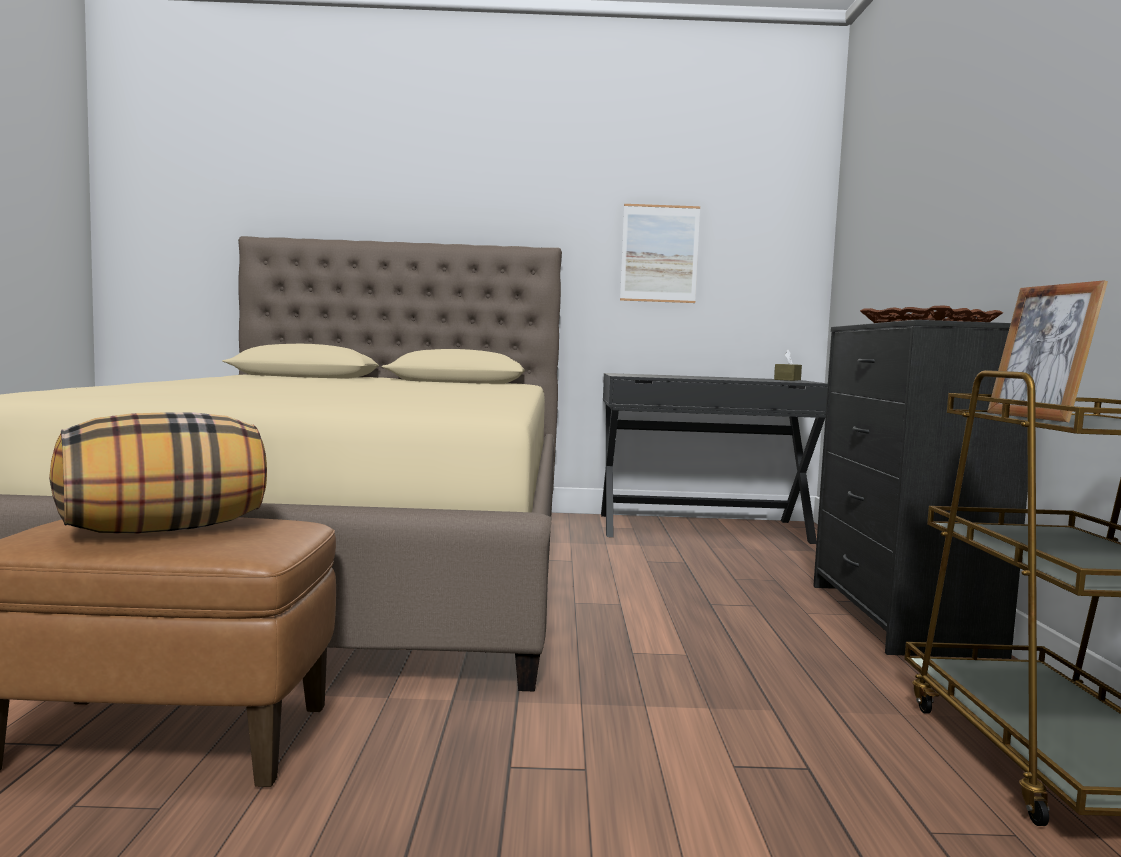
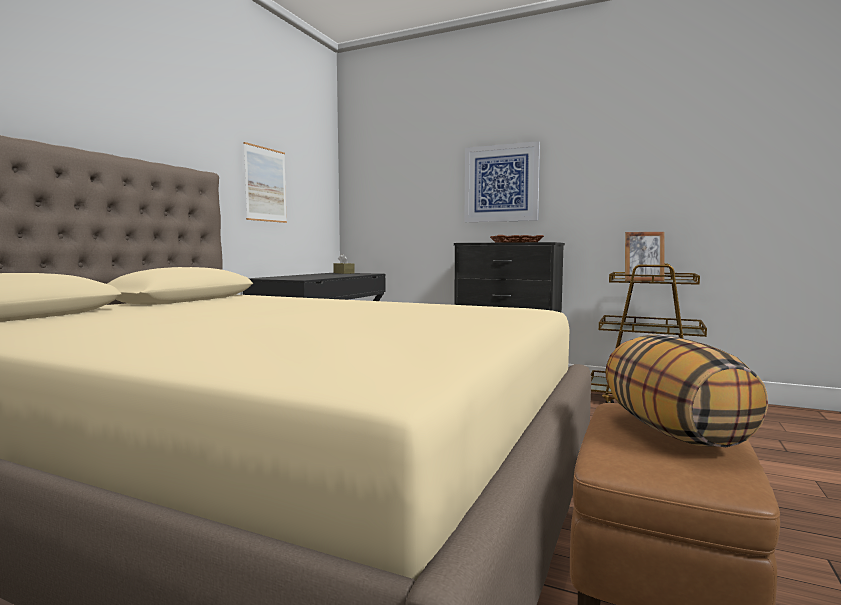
camera: 65 degrees left, 0 degrees up
none -> picture [464,141,540,222]

